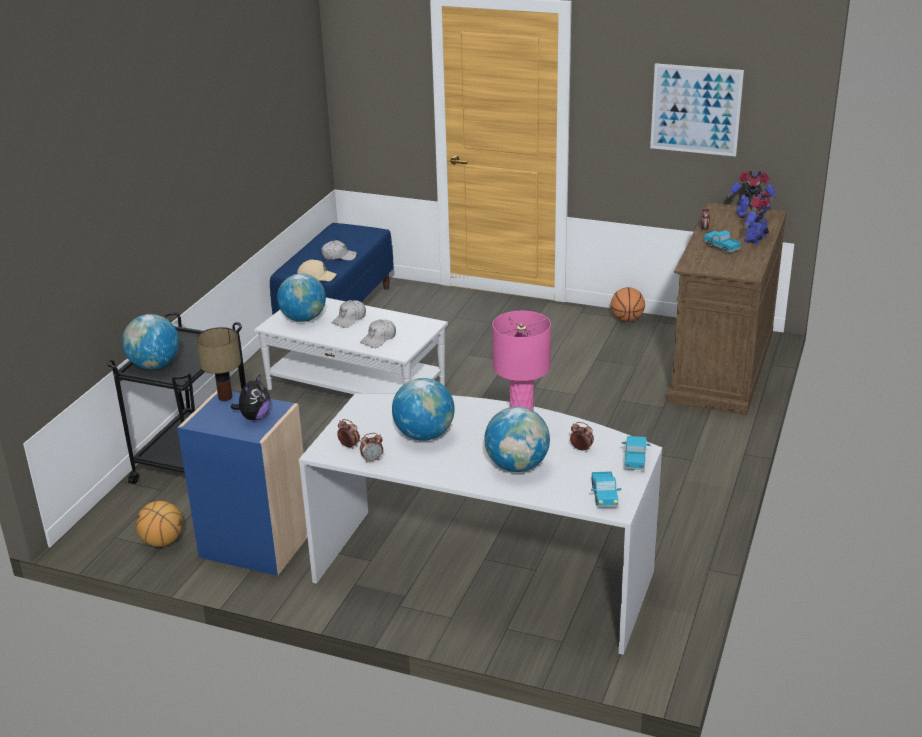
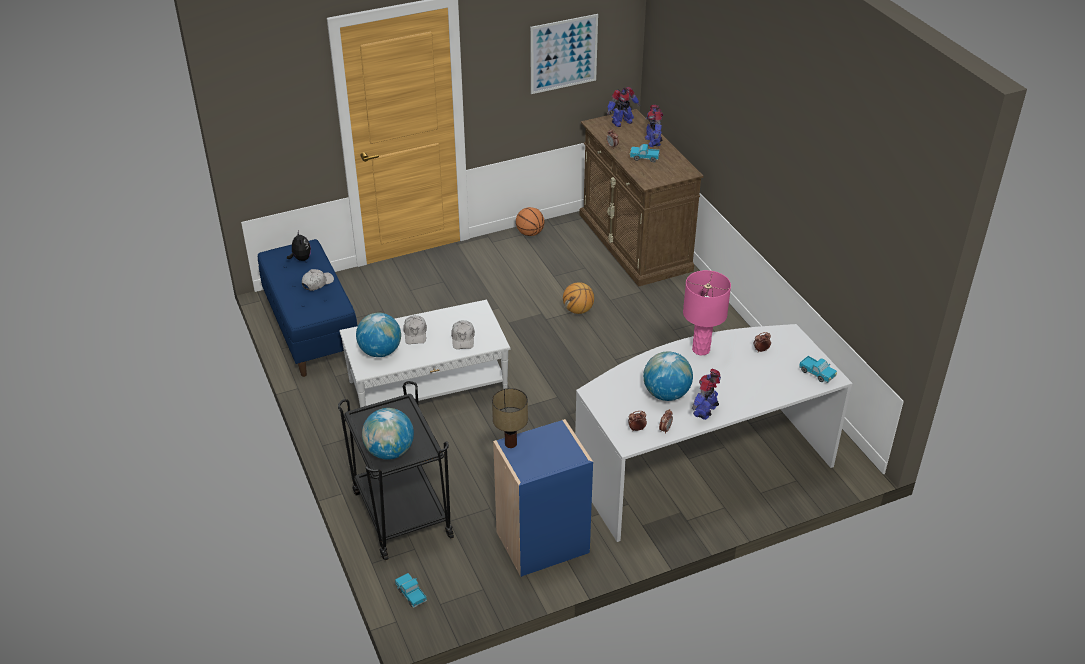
camera: 45 degrees left, 10 degrees up
basketball [136,501,183,547] -> basketball moved to [563,282,594,314]
plush toy [231,374,271,420] -> plush toy moved to [287,230,311,261]
beige cap [297,260,337,281] -> none
globe [484,407,550,472] -> none
toy truck [622,436,651,470] -> toy truck moved to [395,573,427,608]
none -> toy robot [692,369,721,420]

